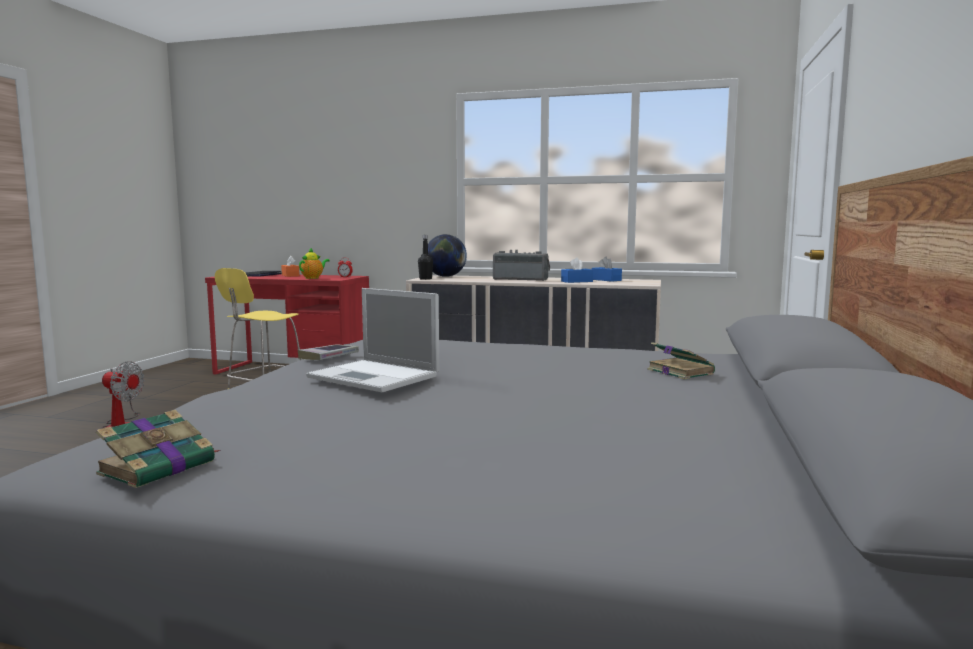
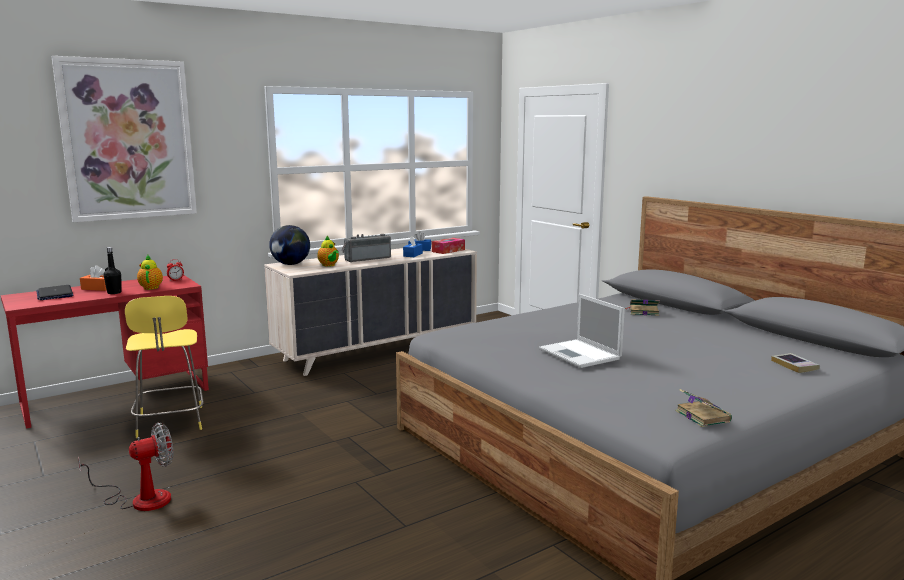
camera: 50 degrees left, 5 degrees up
book [298,344,359,360] -> book moved to [771,353,820,373]
laptop [306,288,439,392] -> laptop turned 75 degrees clockwise [539,294,625,368]
black bottle [418,235,433,280] -> black bottle moved to [104,247,122,294]
none -> picture [51,56,197,222]
none -> teapot [317,235,339,267]
none -> tissue box [432,238,465,254]

